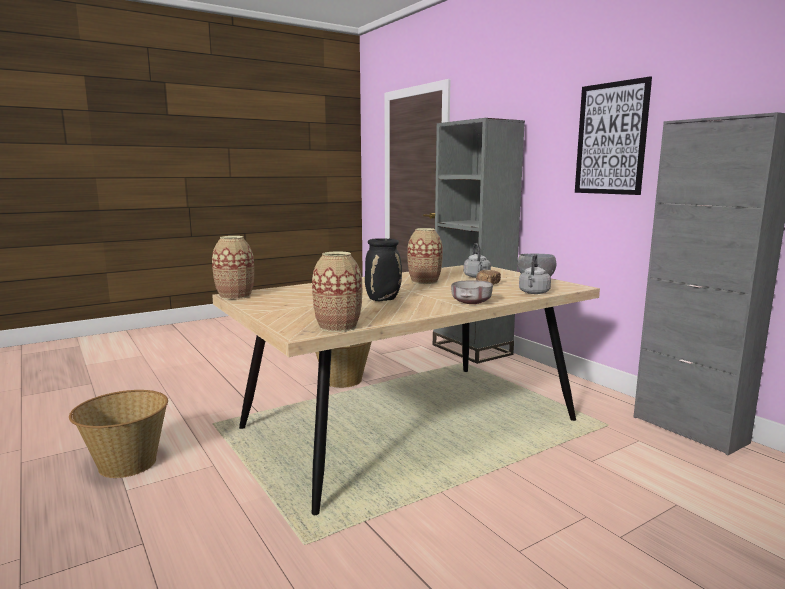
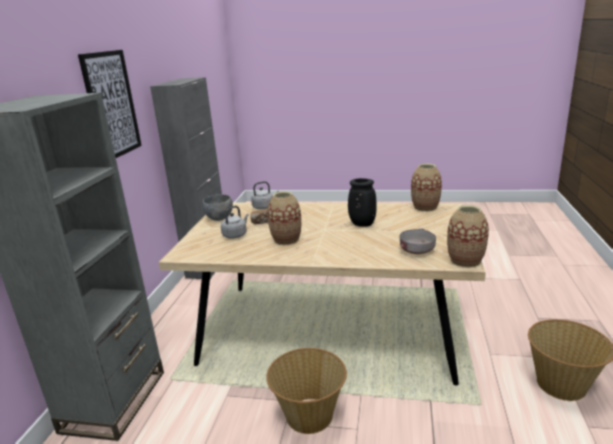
camera: 135 degrees left, 10 degrees up
grey bowl [451,280,493,304] -> grey bowl moved to [399,228,436,254]

